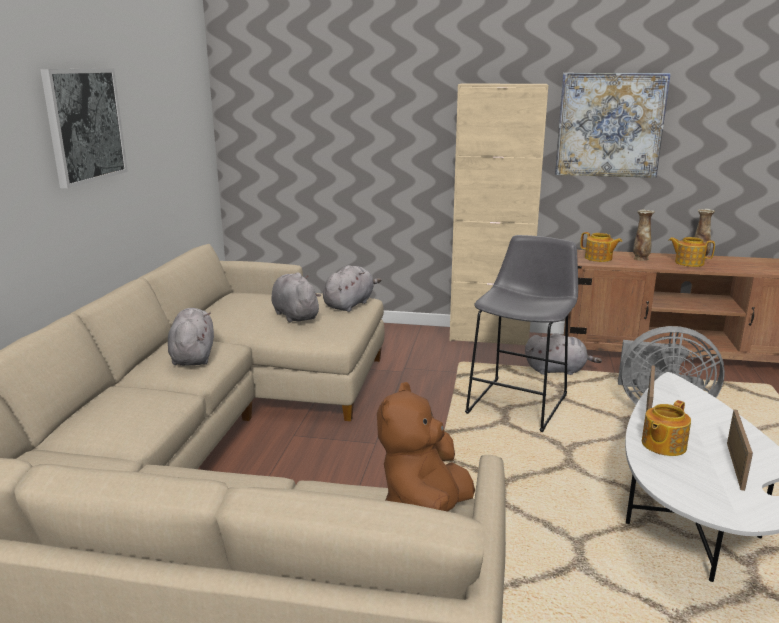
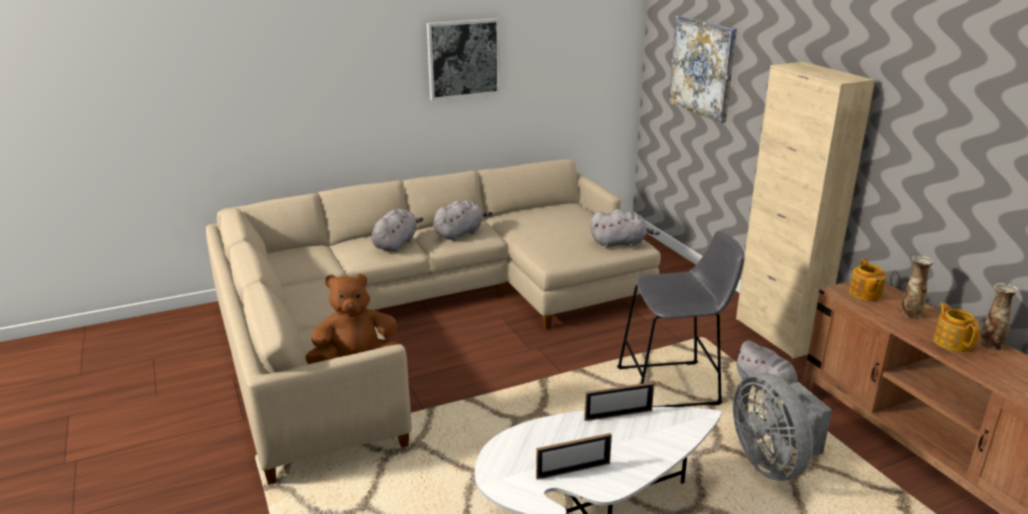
camera: 55 degrees right, 5 degrees up
grey plush toy [272,273,321,323] -> grey plush toy moved to [372,209,424,252]
picture [555,73,671,178] -> picture moved to [669,16,737,123]
teapot [642,400,691,456] -> none

